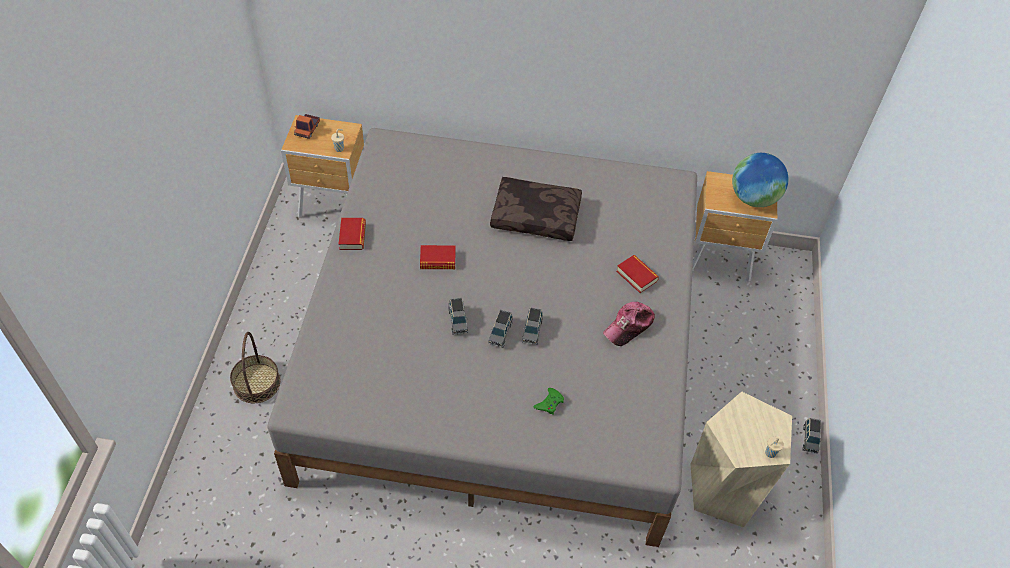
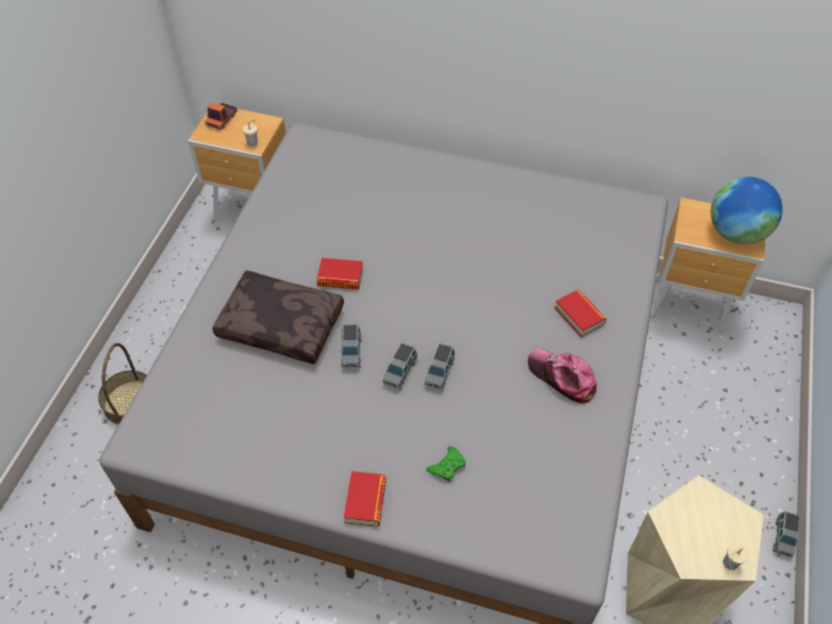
camera: 10 degrees right, 0 degrees up
book [339,218,366,250] -> book moved to [344,471,386,527]
brown pillow [490,177,582,241] -> brown pillow moved to [212,270,344,364]
cap [603,302,655,346] -> cap turned 75 degrees clockwise [528,348,597,404]

